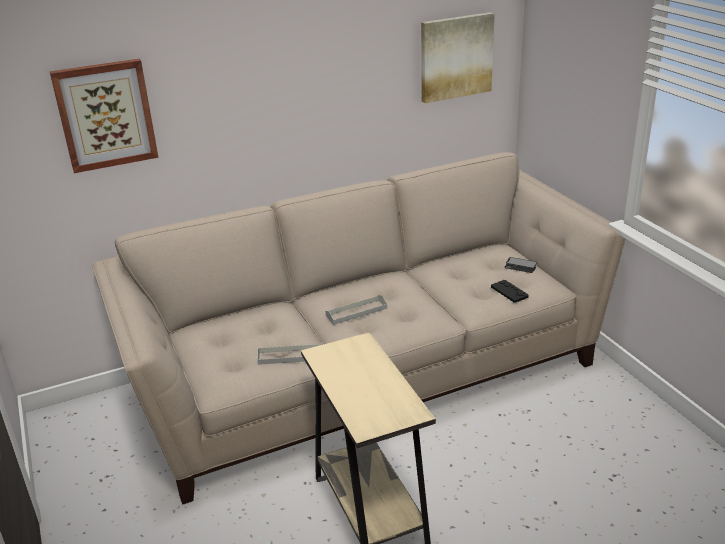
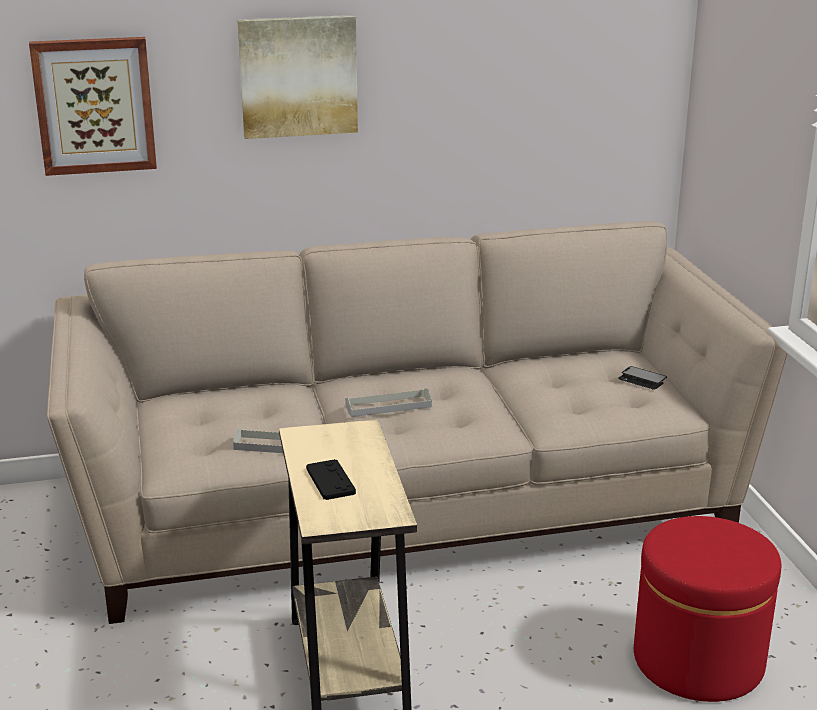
camera: 10 degrees right, 5 degrees down
picture [421,12,495,103] -> picture moved to [237,15,358,139]
black game controller [491,280,529,303] -> black game controller moved to [306,459,356,500]
none -> red ottoman [634,516,781,702]

